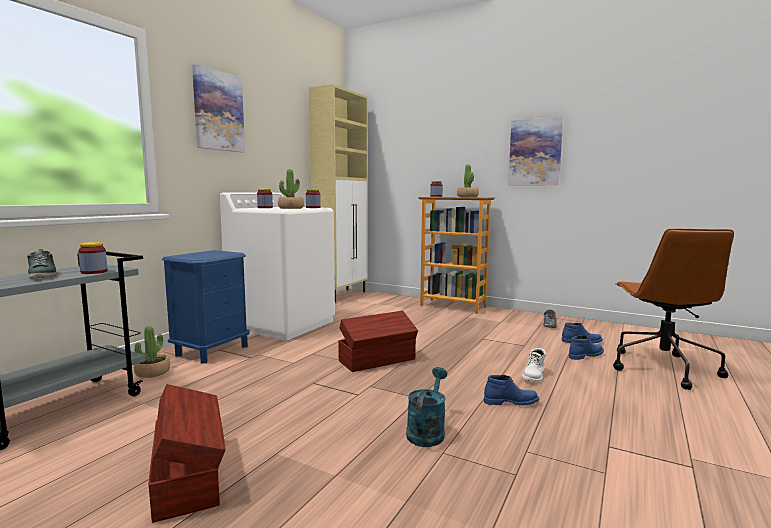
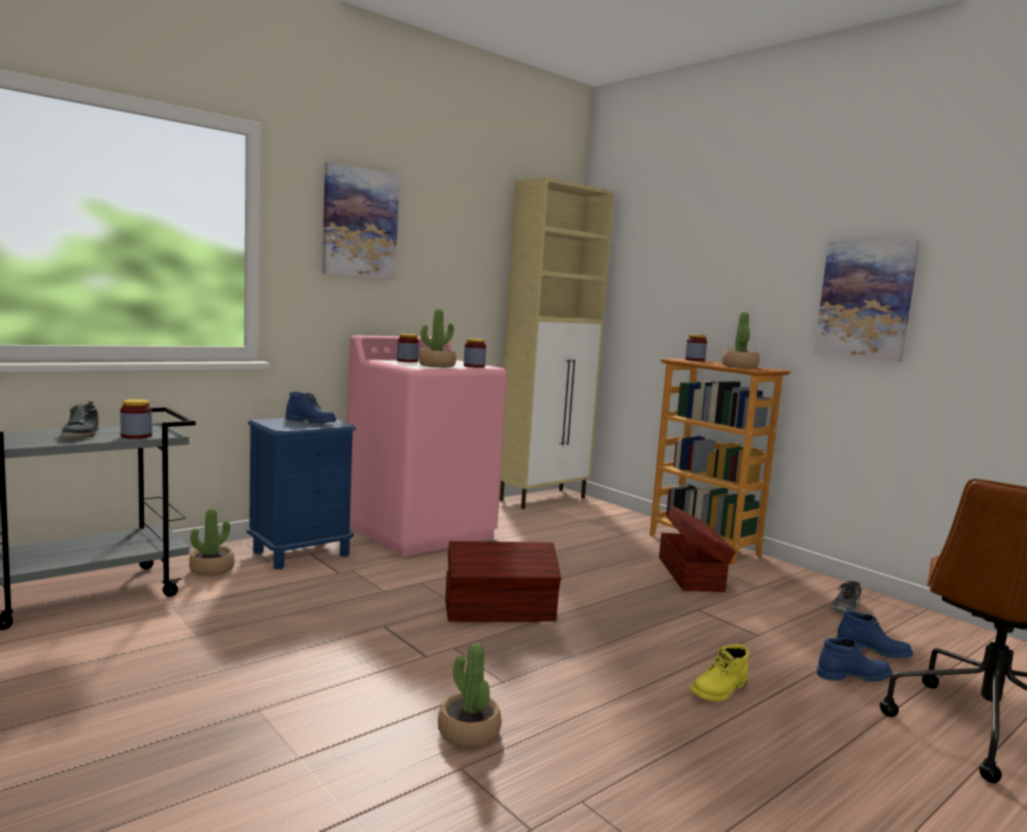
camera: 20 degrees right, 0 degrees up
brown storage box [148,384,226,523] -> brown storage box moved to [659,506,736,592]
white washing machine [220,192,335,341] -> pink washing machine [347,335,507,556]
turquoise watering can [406,367,447,447] -> potted plant [438,643,502,748]
blue boot [484,375,539,406] -> blue boot moved to [285,391,336,423]
white boot [522,348,546,382] -> yellow boot [690,644,749,701]

